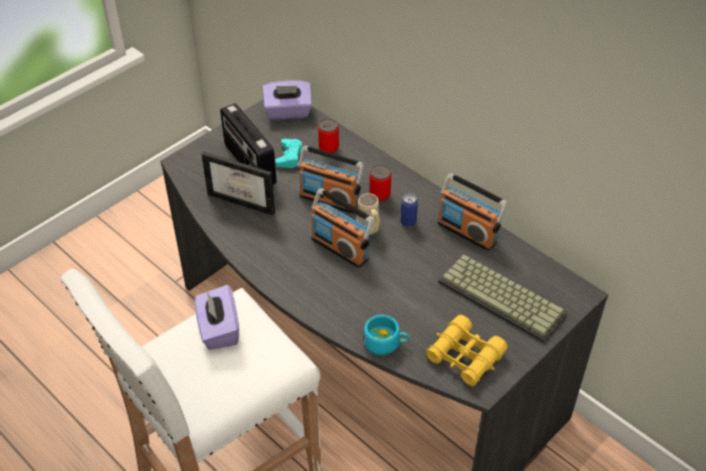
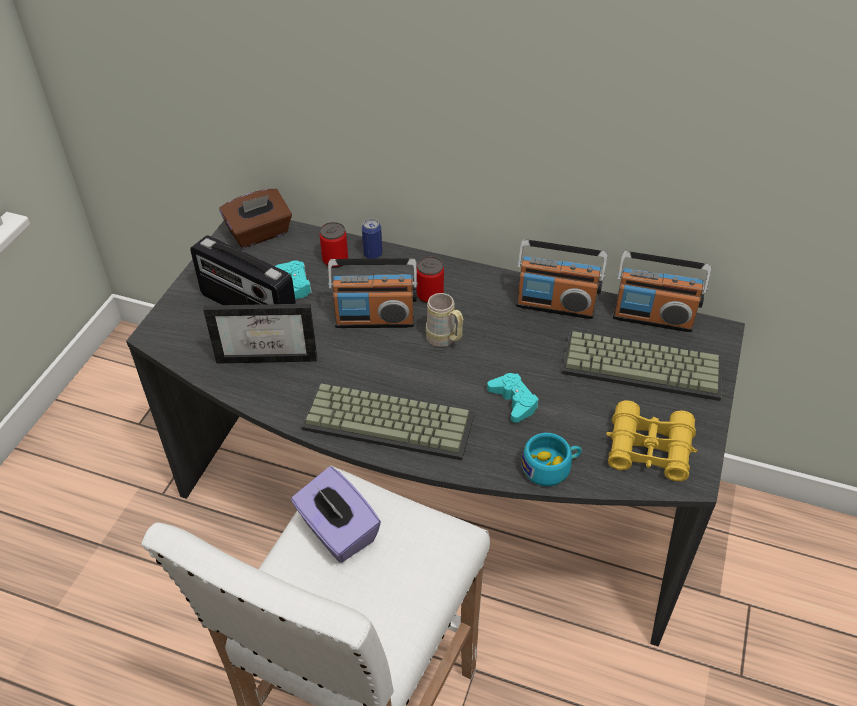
camera: 25 degrees left, 0 degrees up
purple tissue box [262,80,312,120] -> brown tissue box [219,189,292,248]
radio [311,188,374,268] -> radio moved to [613,251,711,332]
can [401,194,418,227] -> can moved to [362,218,382,259]
none -> keyboard [302,384,474,460]
none -> turquoise game controller [487,373,539,423]

